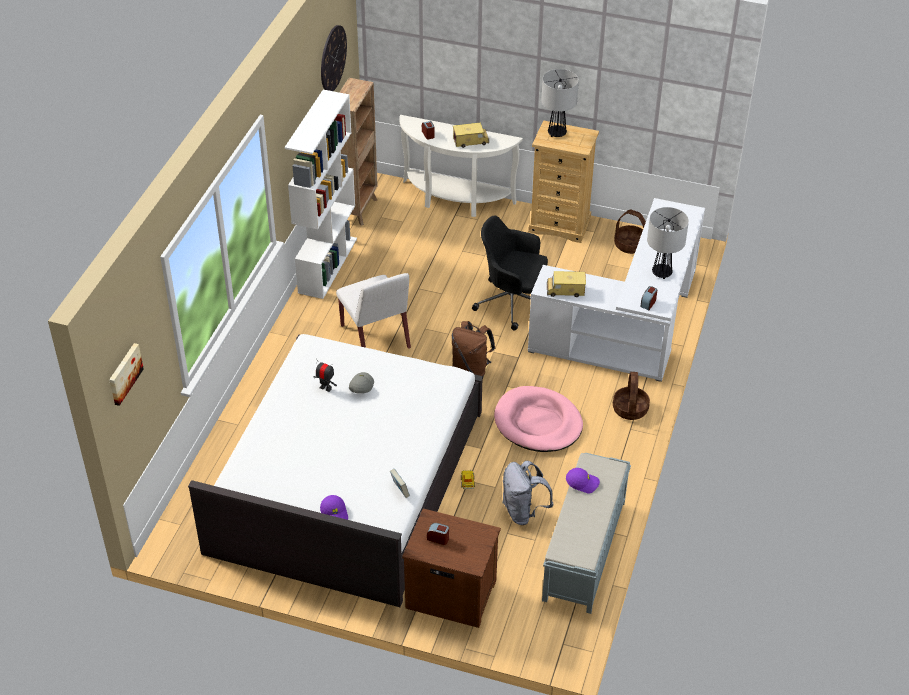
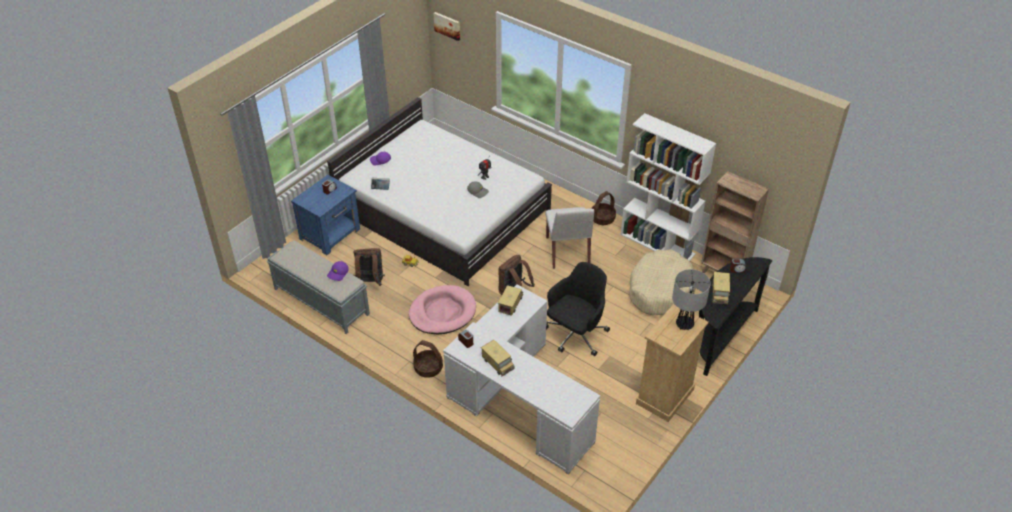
camera: 110 degrees right, 0 degrees up
wall clock [321,25,347,91] -> none
white chair [336,273,411,349] -> white chair turned 90 degrees counterclockwise [546,207,594,269]
white console table [399,115,523,217] -> black console table [699,257,772,376]
brown nightstand [402,509,501,628] -> blue nightstand [291,175,360,255]
grey backpack [502,461,553,525] -> brown backpack [353,248,385,286]
basket [614,210,646,254] -> basket moved to [591,191,616,225]
table lamp [647,207,689,279] -> toy truck [481,340,515,376]
none -> beige dog bed [629,249,696,315]

